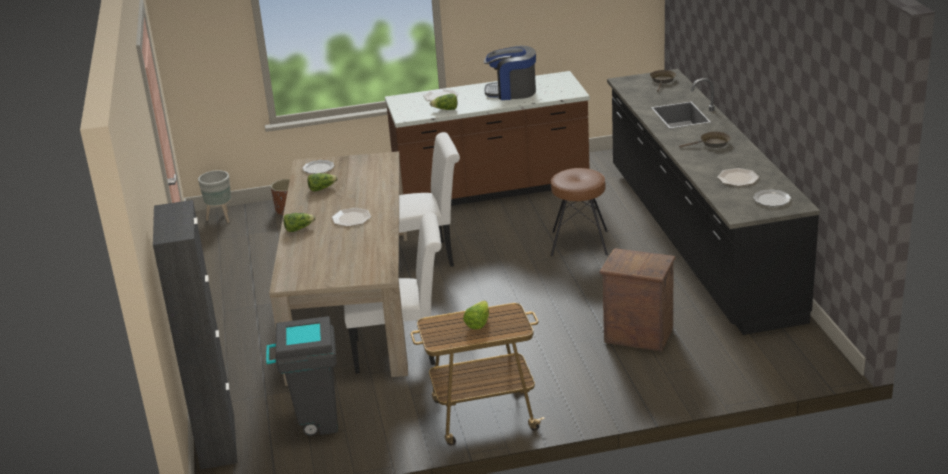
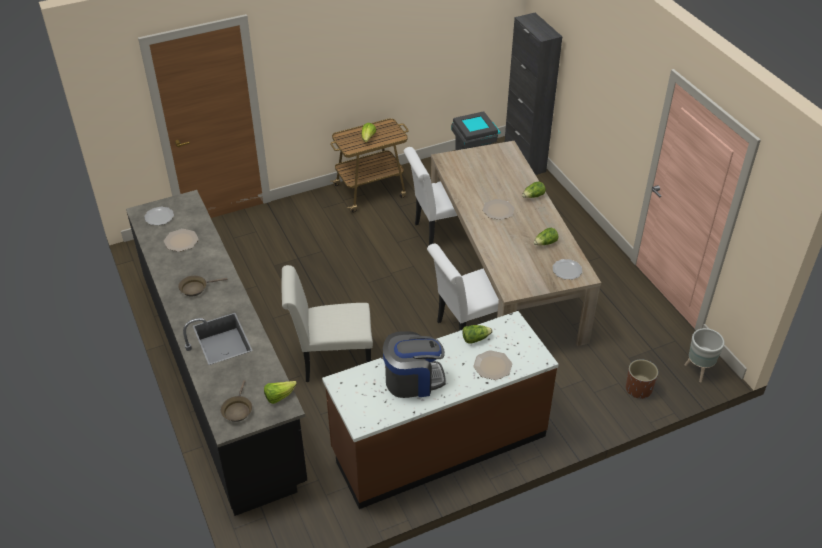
camera: 165 degrees right, 15 degrees up
brown stool [551,168,608,256] -> white chair [281,265,373,382]
crate [599,248,676,351] -> none
none -> lettuce [264,381,297,404]

